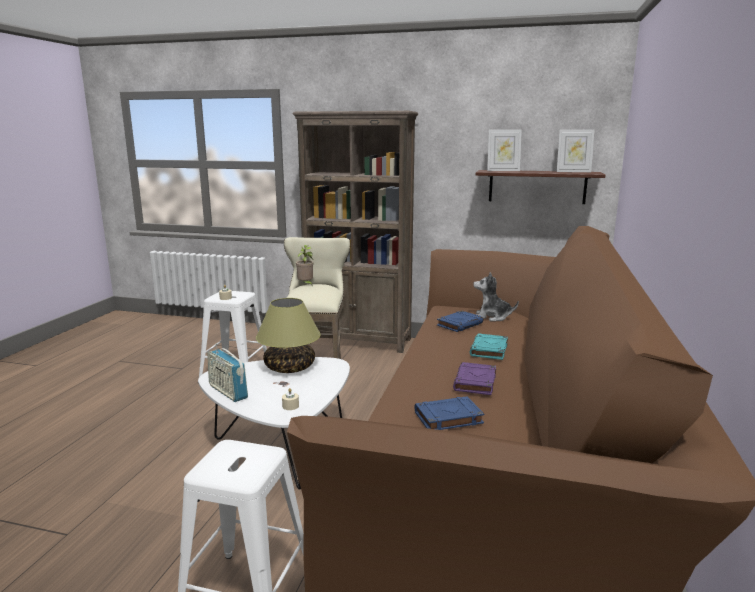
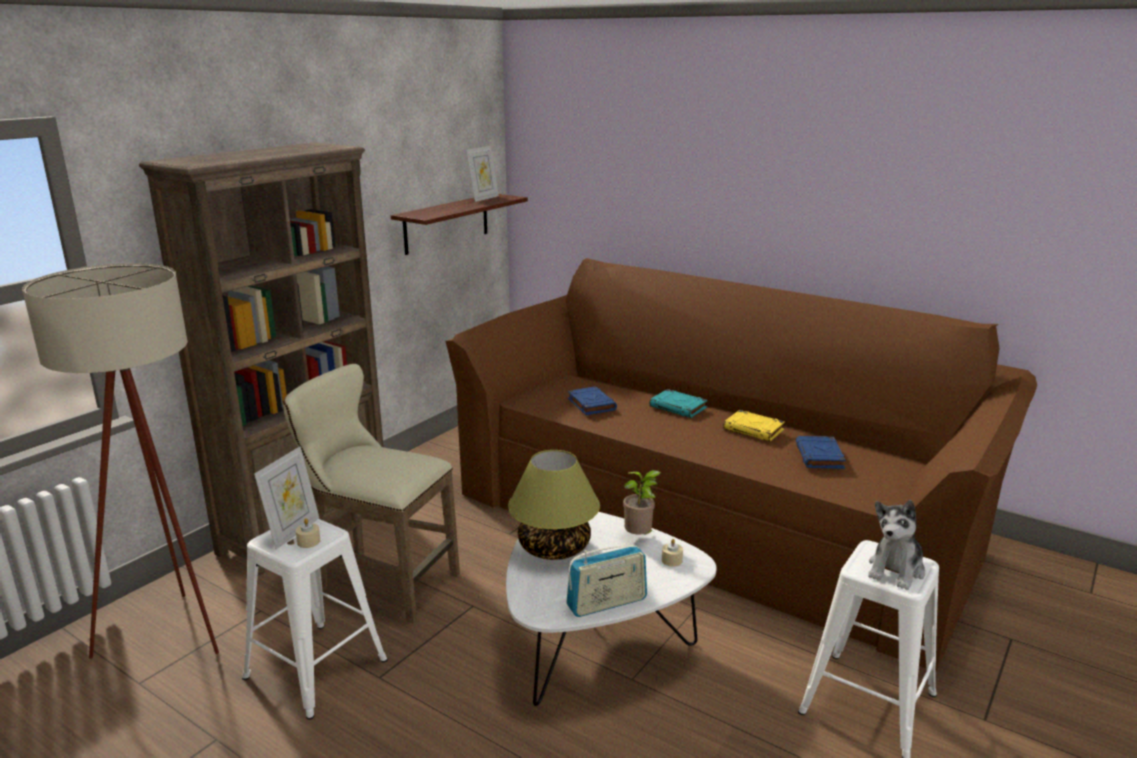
camera: 70 degrees left, 5 degrees up
potted plant [296,245,314,285] -> potted plant moved to [623,470,661,535]
purple book [453,362,496,395] -> yellow book [723,410,785,441]
plush toy [473,272,519,321] -> plush toy moved to [868,500,925,590]
picture frame [487,129,522,171] -> picture frame moved to [254,446,319,549]
none -> beige floor lamp [22,263,219,659]

